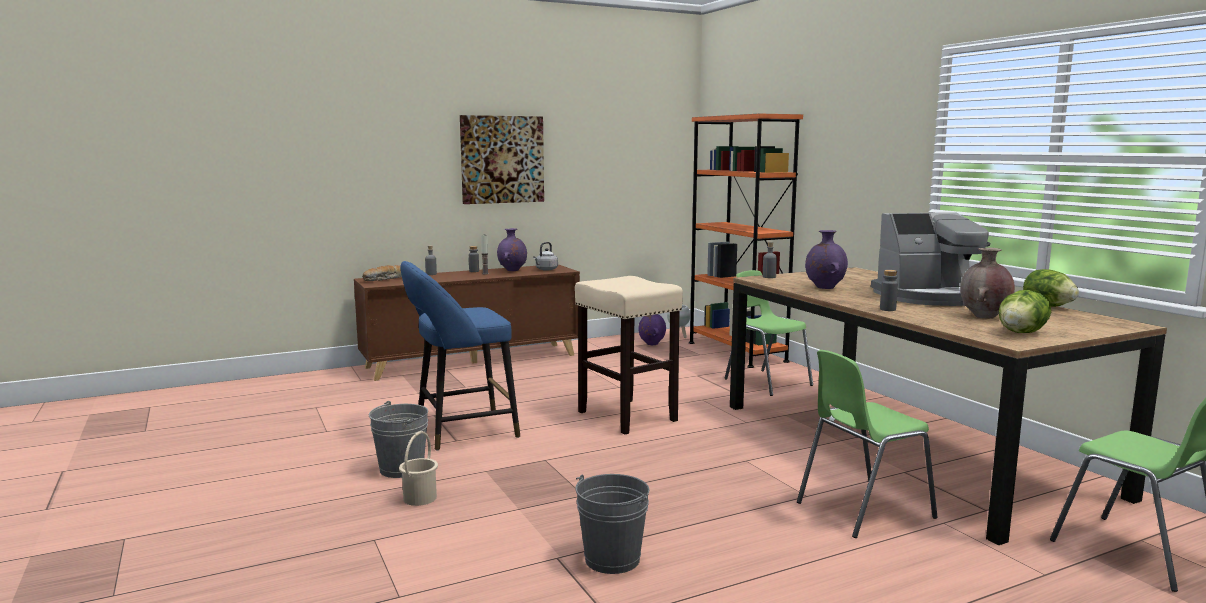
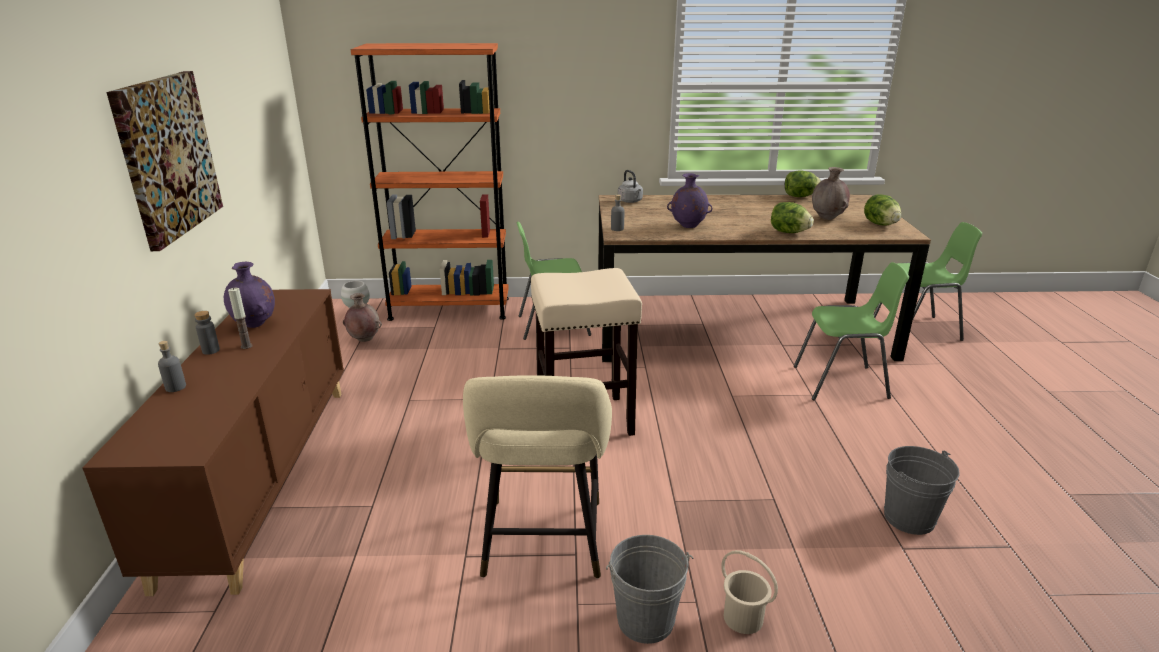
camera: 65 degrees left, 15 degrees up
bread [362,265,402,281] -> none
blue stool [401,261,520,450] -> beige stool [463,375,612,578]
grey kettle [533,242,558,271] -> grey kettle moved to [618,170,643,203]
purple vase [638,314,666,345] -> brown vase [343,293,382,342]
green chair [797,350,938,538] -> green chair turned 90 degrees counterclockwise [794,262,909,400]
coffee machine [871,212,990,306] -> none
grey bottle [880,270,898,311] -> lettuce [771,202,814,233]

